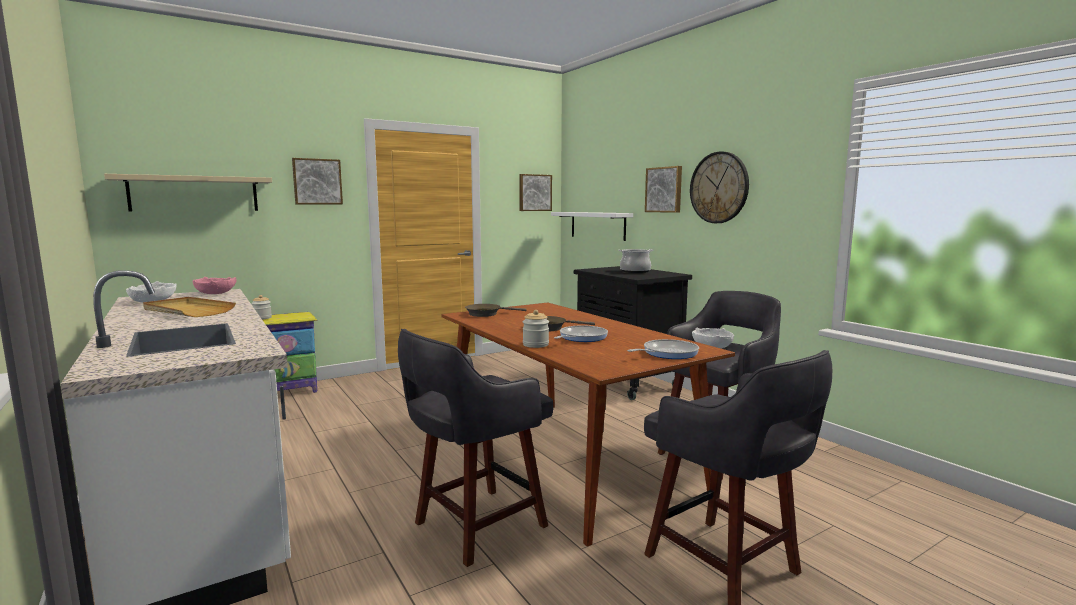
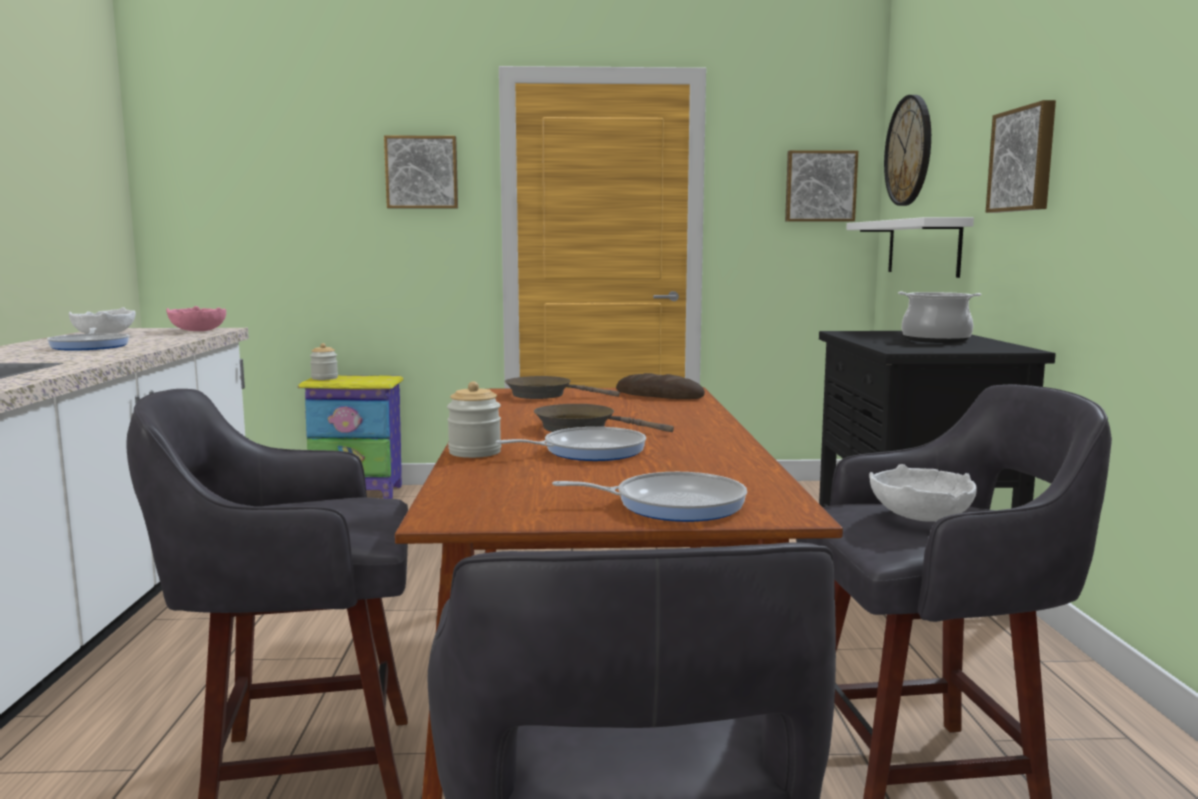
camera: 30 degrees right, 0 degrees up
beige shelf [104,174,272,211] -> none
beige tray [143,297,236,317] -> frying pan [47,328,129,351]
wall clock [690,152,749,223] -> wall clock moved to [884,95,931,206]
none -> bread [616,373,705,399]

